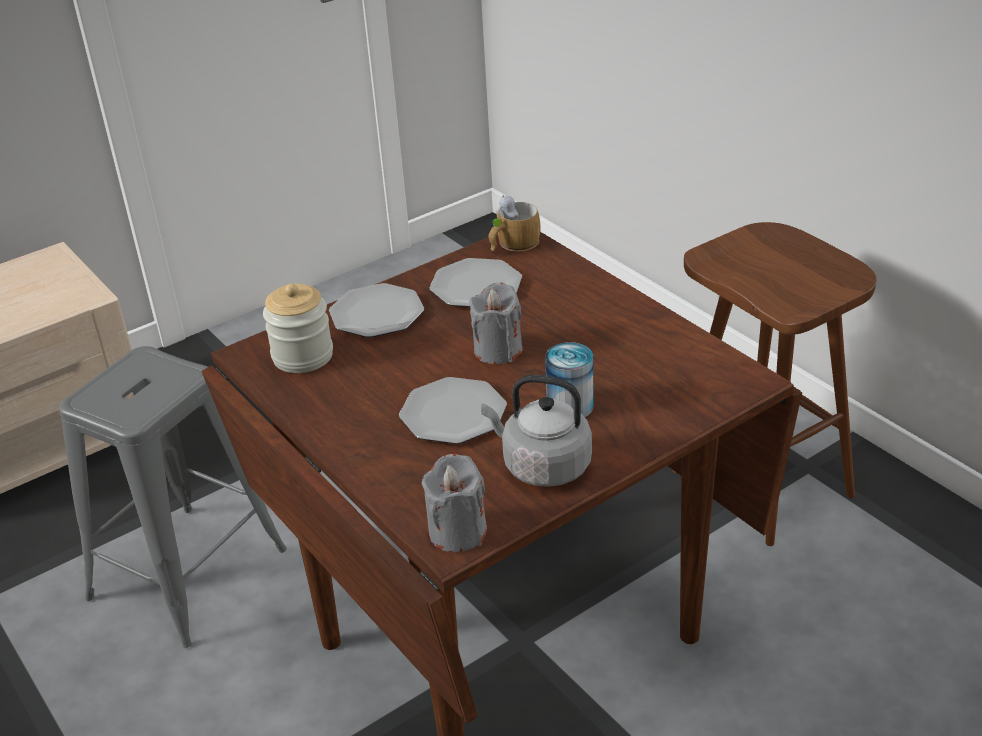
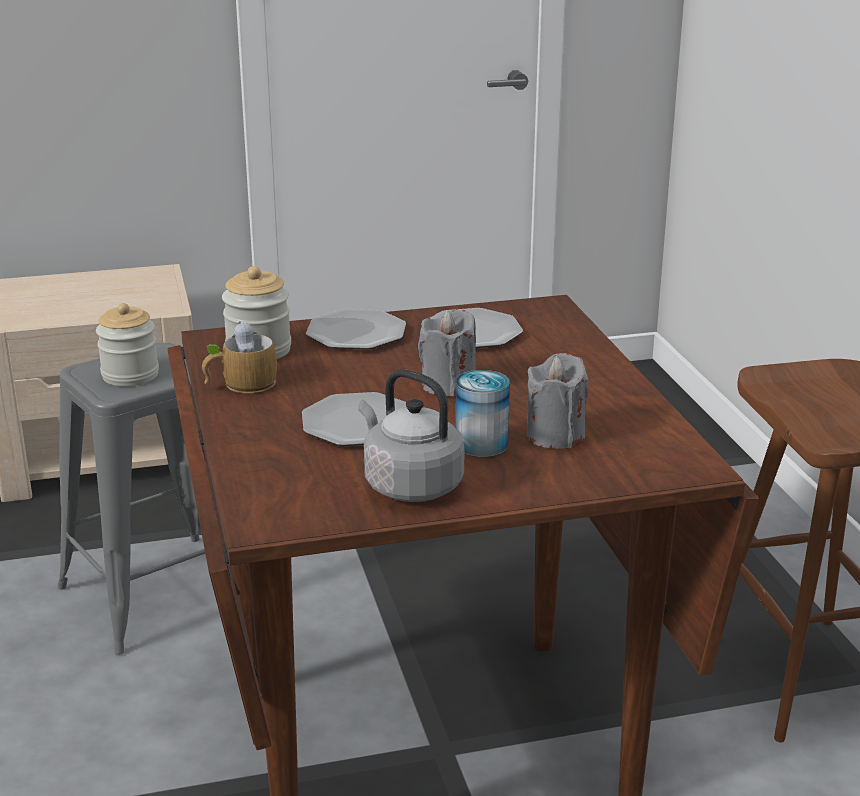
camera: 20 degrees right, 10 degrees down
grey candle [422,454,487,552] -> grey candle moved to [527,353,589,449]
mug [488,195,541,251] -> mug moved to [202,321,277,393]
none -> jar [96,303,159,386]

